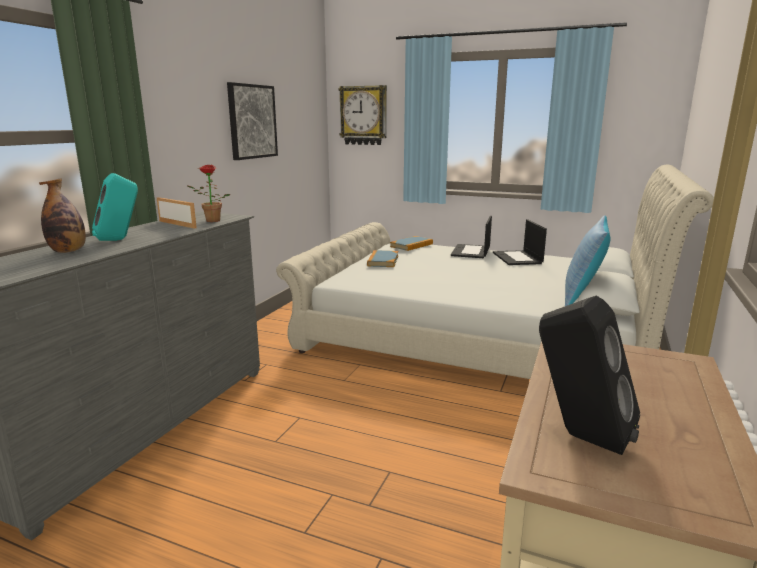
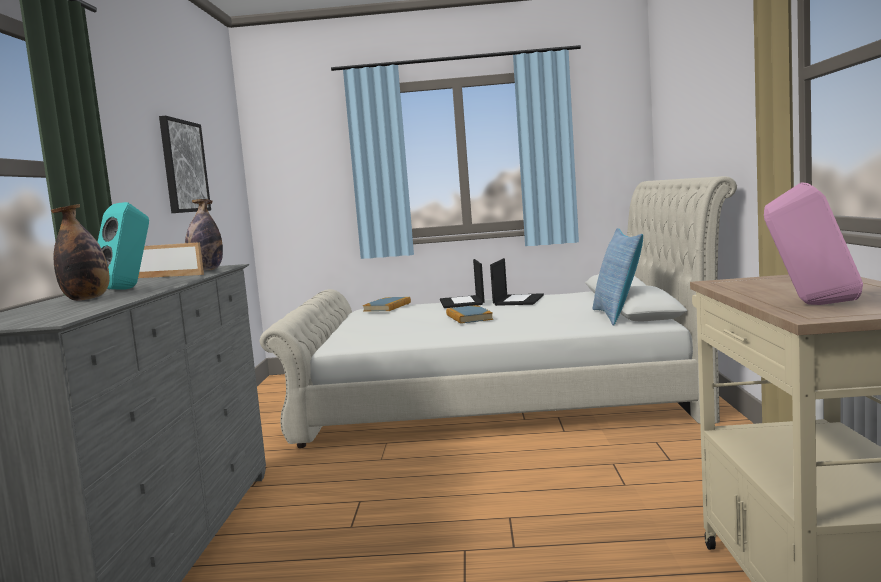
camera: 20 degrees left, 10 degrees down
potted plant [188,165,230,222] -> bottle [185,199,223,271]
wall clock [338,85,387,145] -> none
book [367,250,398,267] -> book moved to [446,305,493,324]
laptop [493,219,547,265] -> laptop turned 135 degrees counterclockwise [490,258,544,306]
black speaker [539,296,640,455] -> pink speaker [764,182,863,305]

